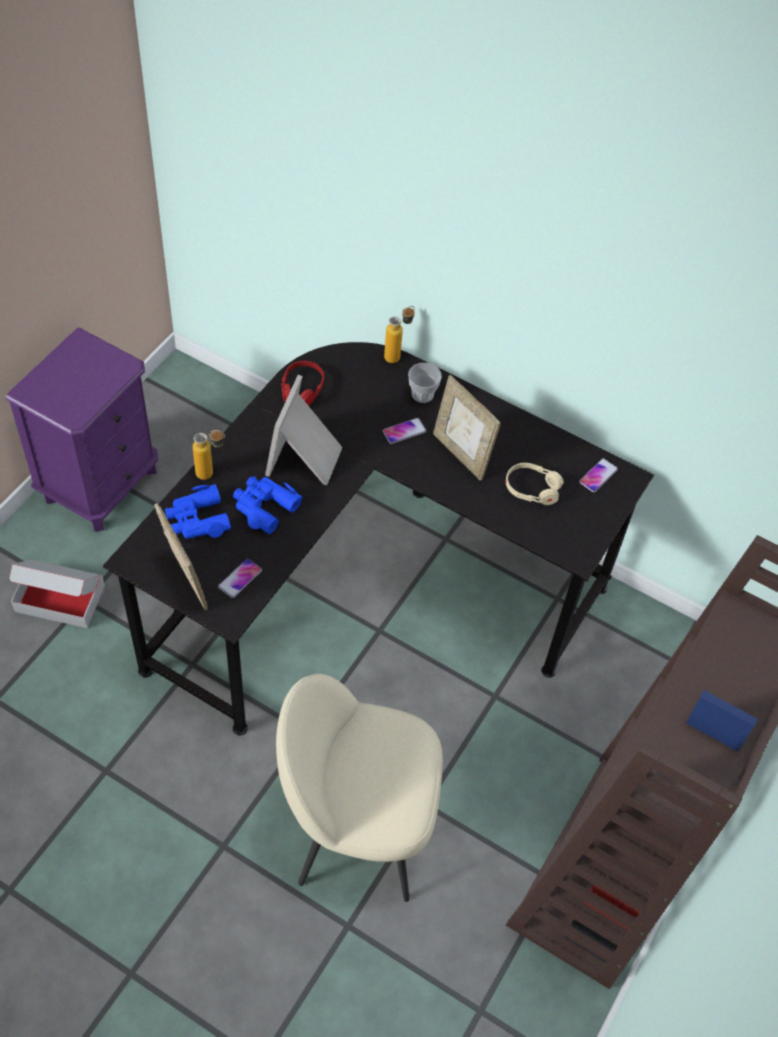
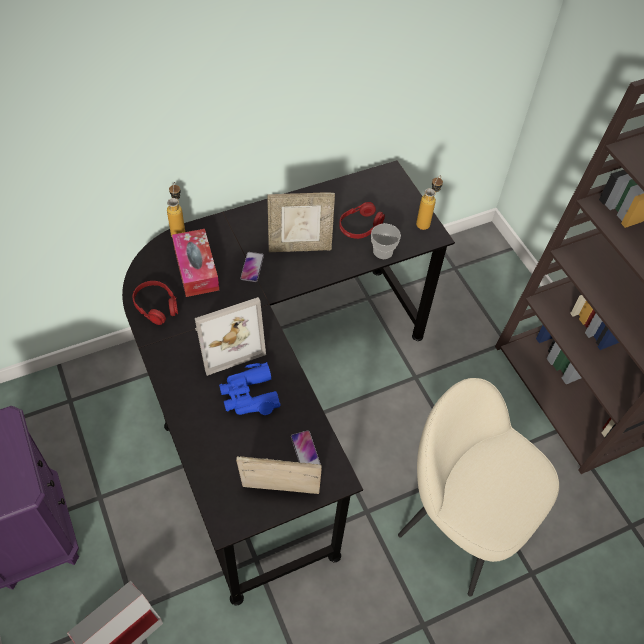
camera: 55 degrees left, 0 degrees up
blue binoculars [165,484,231,539] -> none
bottle [193,430,225,480] -> bottle moved to [416,175,443,230]
picture frame [265,375,343,485] -> picture frame turned 75 degrees counterclockwise [195,297,266,376]
beige chair [276,674,443,902] -> beige chair turned 90 degrees clockwise [398,378,559,596]
cup [408,363,442,403] -> cup moved to [371,223,401,259]
beige headphones [506,463,564,505] -> red headphones [339,202,385,239]
phone [579,458,618,493] -> none
none -> tissue box [172,229,219,297]

